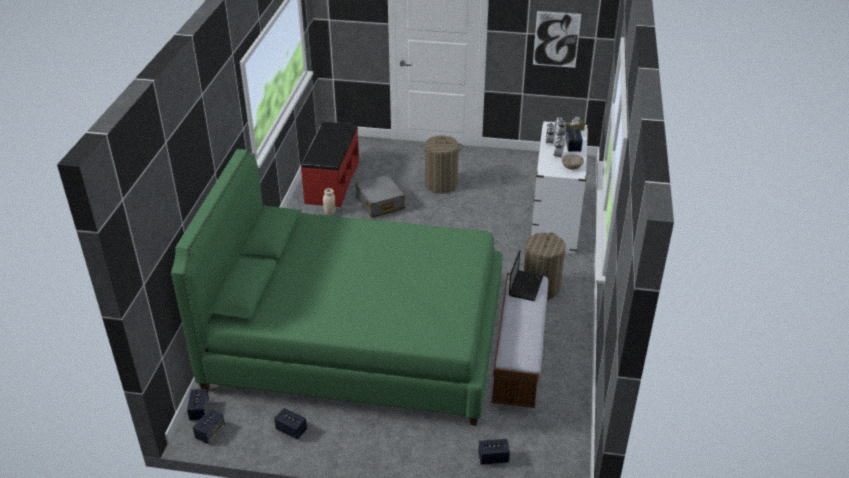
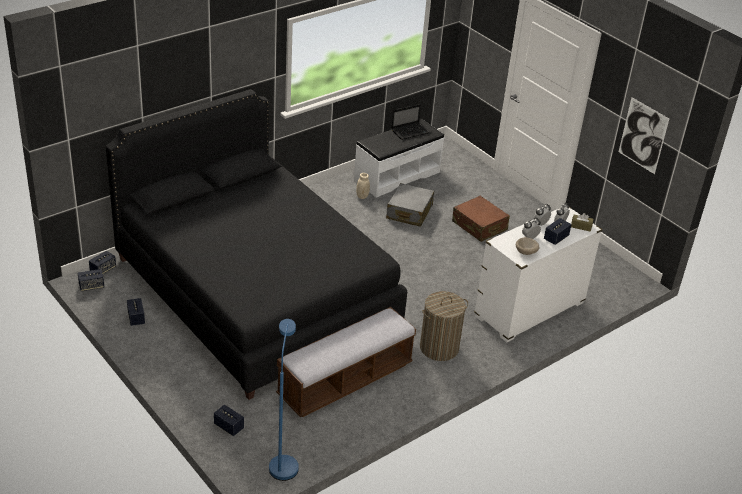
camera: 40 degrees right, 0 degrees up
green bed [171,149,503,426] -> black bed [106,89,407,400]
red bench [301,122,359,207] -> white bench [354,119,444,198]
laundry basket [421,135,463,194] -> brown suitcase [452,196,510,242]
laptop [509,250,544,301] -> laptop moved to [392,104,429,140]
none -> blue floor lamp [269,319,299,481]

